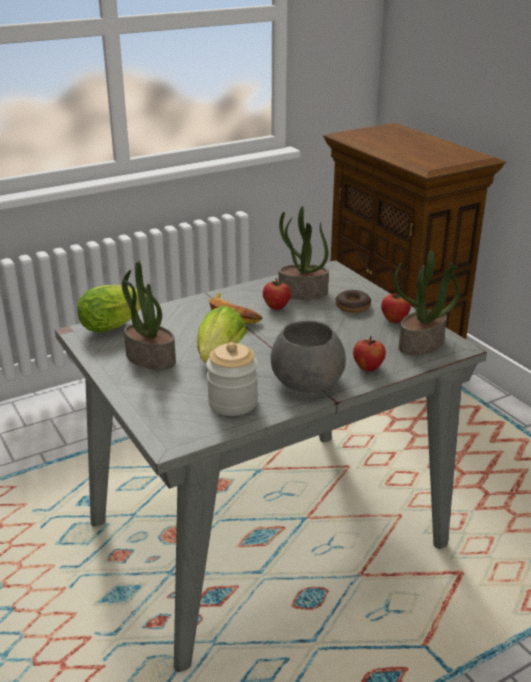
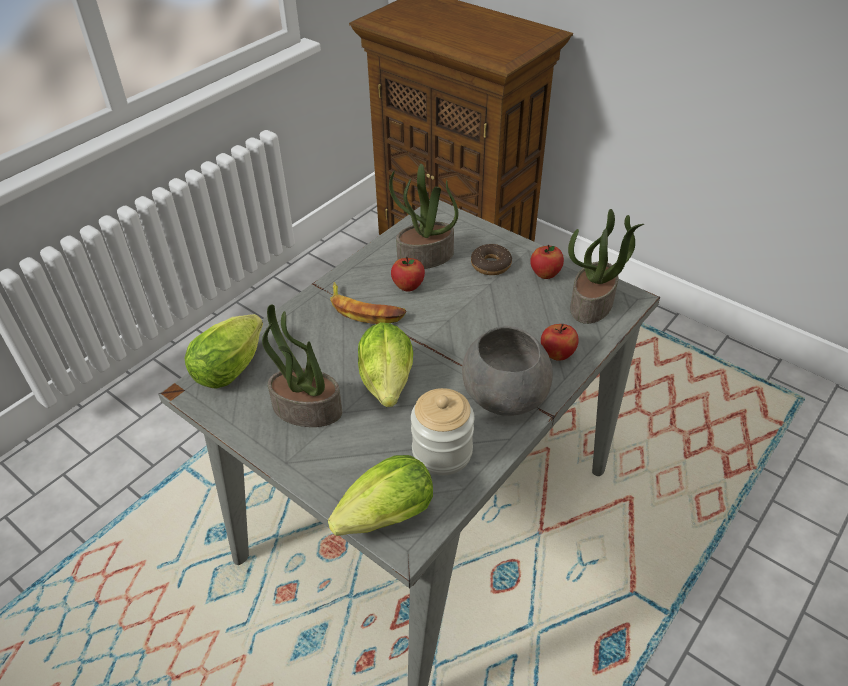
camera: 20 degrees left, 15 degrees up
none -> lettuce [328,455,433,536]

